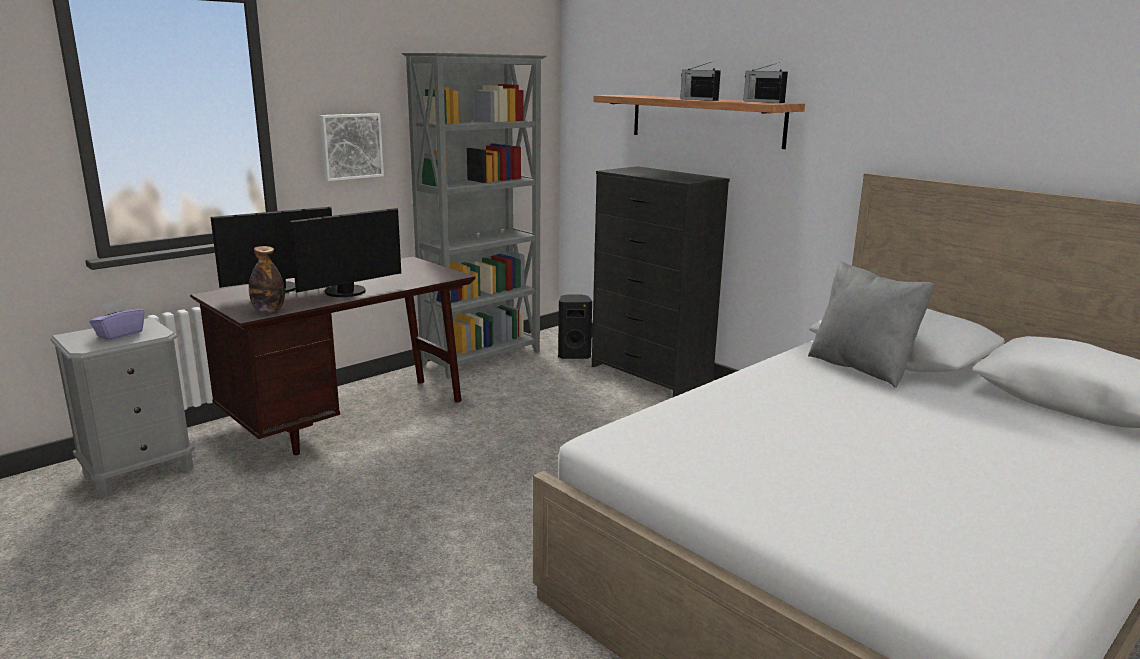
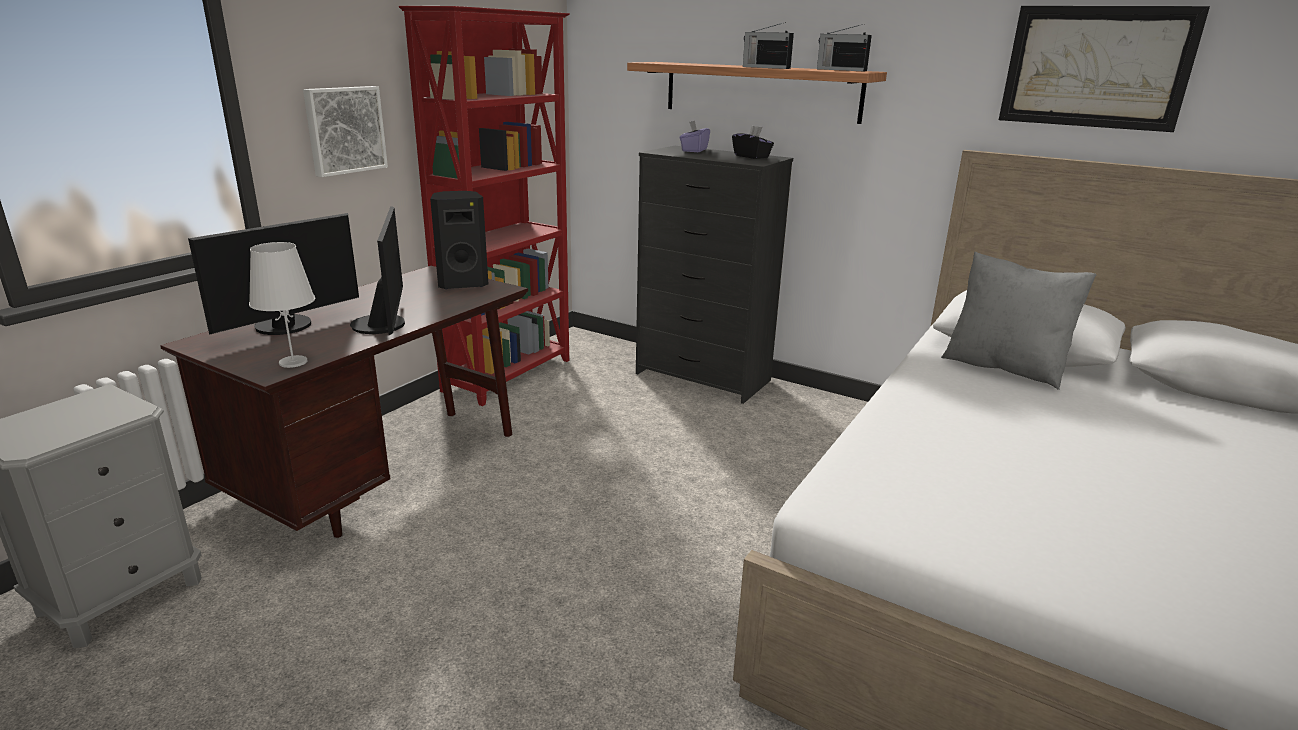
camera: 15 degrees left, 5 degrees up
purple tissue box [89,299,145,340] -> purple tissue box moved to [680,120,710,152]
bottle [249,246,285,313] -> white table lamp [249,242,315,368]
monitor [289,208,401,297] -> monitor turned 45 degrees counterclockwise [350,206,405,335]
grey bookcase [402,52,547,379] -> red bookcase [399,6,570,406]
black speaker [558,294,592,359] -> black speaker moved to [430,191,488,289]
none -> black tissue box [732,126,774,159]
none -> picture [999,6,1210,132]

